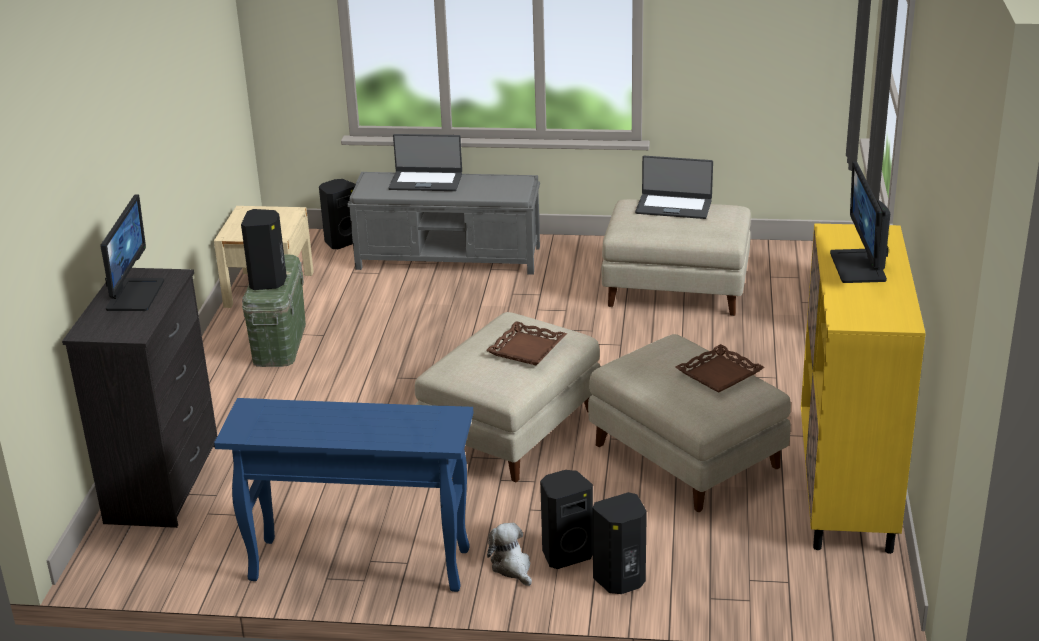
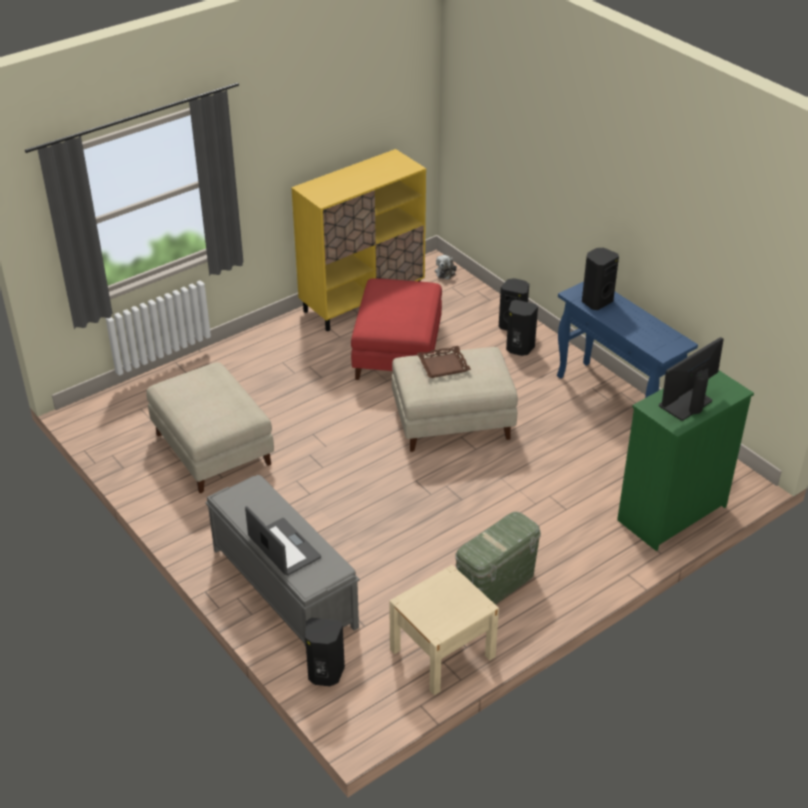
camera: 135 degrees left, 10 degrees up
black dresser [62,268,217,528] -> green dresser [617,370,754,551]
black speaker [241,209,287,290] -> black speaker moved to [582,248,619,310]
plush toy [487,523,532,586] -> plush toy moved to [435,255,457,280]
beige ottoman [588,334,791,512] -> red ottoman [351,278,442,380]
laptop [635,156,713,219] -> none
brown tray [675,344,765,393] -> none
monitor [830,161,890,283] -> none

